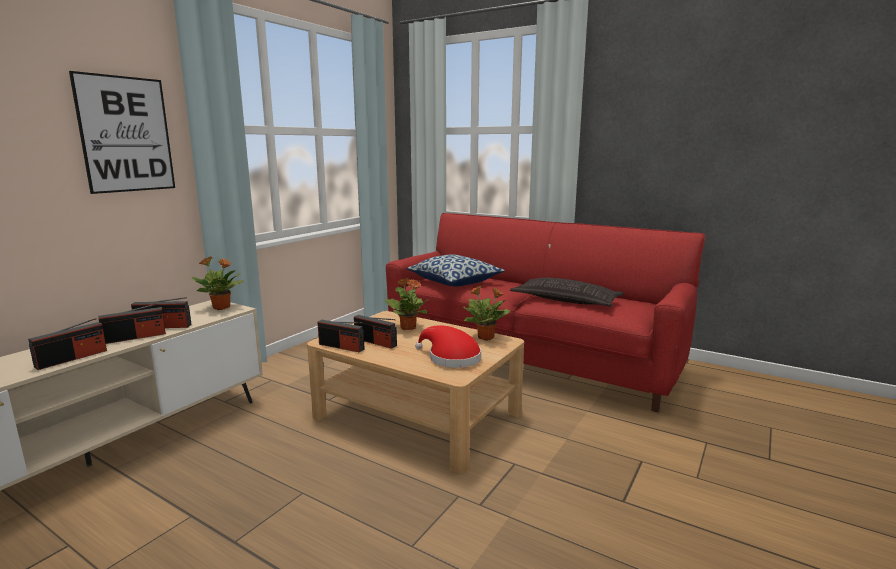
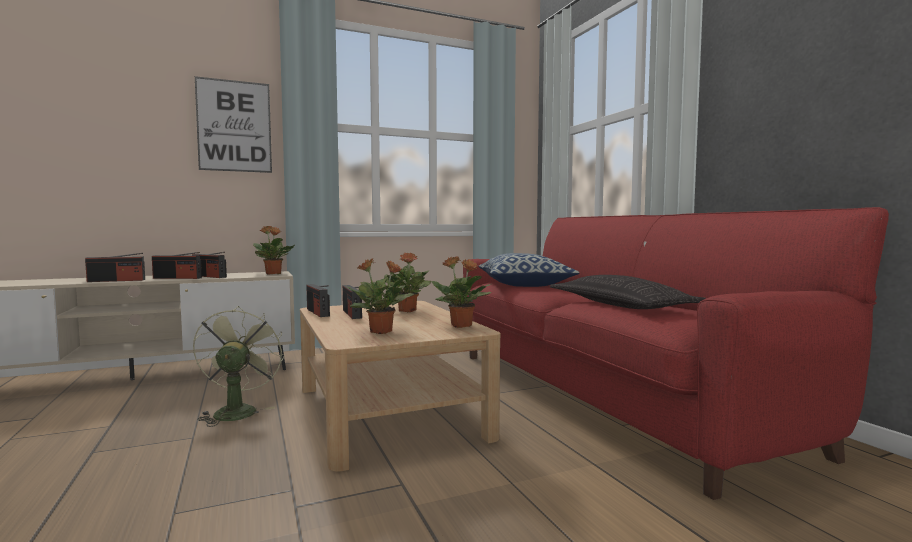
camera: 35 degrees right, 10 degrees down
red hat [415,325,481,368] -> potted plant [347,258,414,334]
none -> green fan [193,306,285,427]

